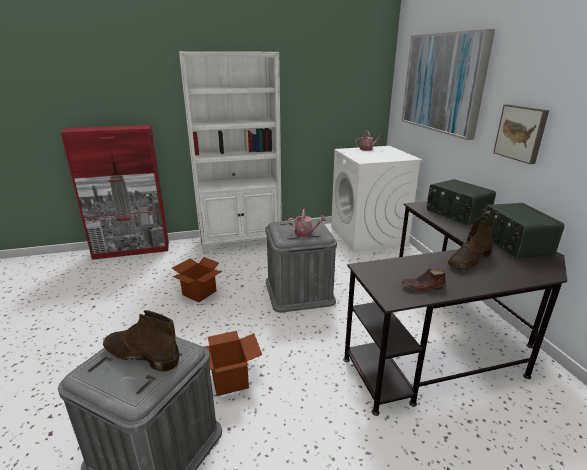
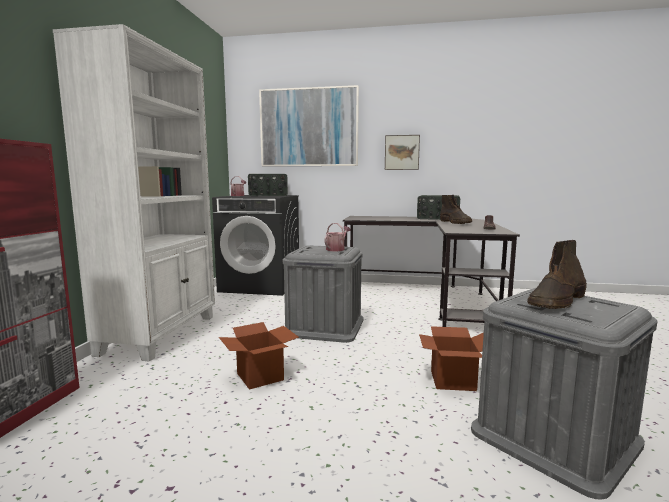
camera: 65 degrees left, 15 degrees down
white washing machine [331,146,422,253] -> black washing machine [212,195,299,296]
radio [427,179,496,225] -> radio moved to [248,174,288,196]

